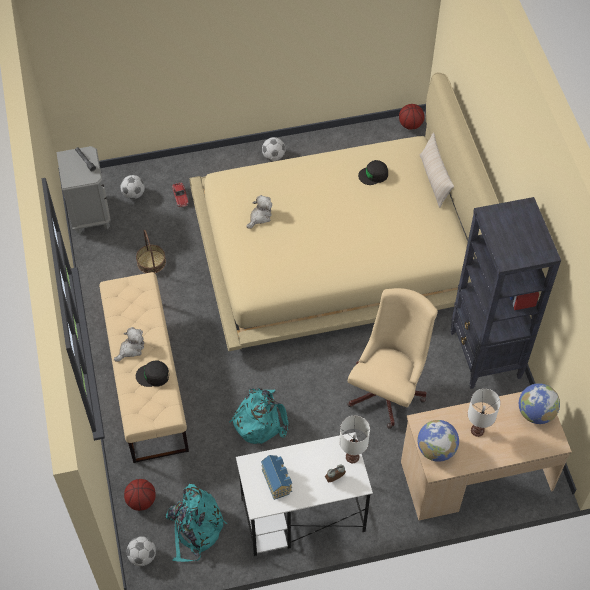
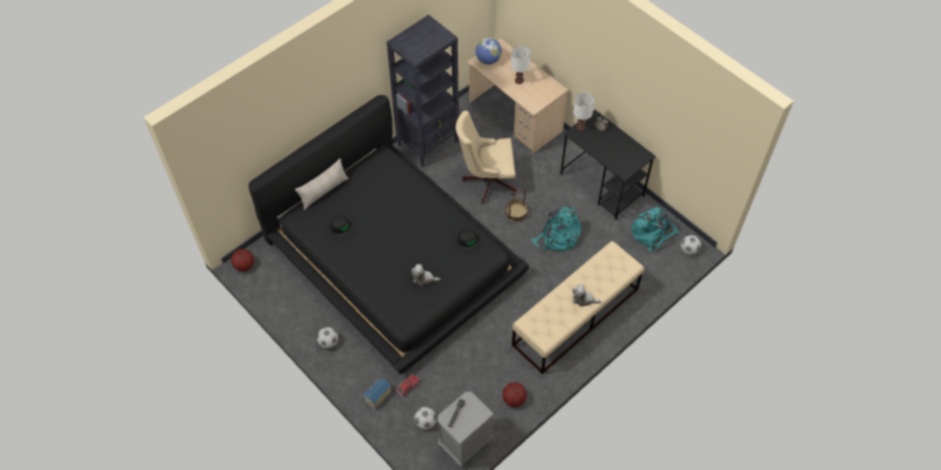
camera: 120 degrees left, 0 degrees up
basketball [124,479,156,511] -> basketball moved to [502,382,527,407]
basket [136,230,166,273] -> basket moved to [505,189,528,222]
black cap [136,360,169,387] -> black cap moved to [458,229,480,252]
beige bed [189,72,499,351] -> black bed [249,95,529,374]
white desk [236,432,373,556] -> black desk [560,110,656,220]
toy house [261,455,292,500] -> toy house moved to [364,379,392,410]
globe [417,420,459,462] -> none

